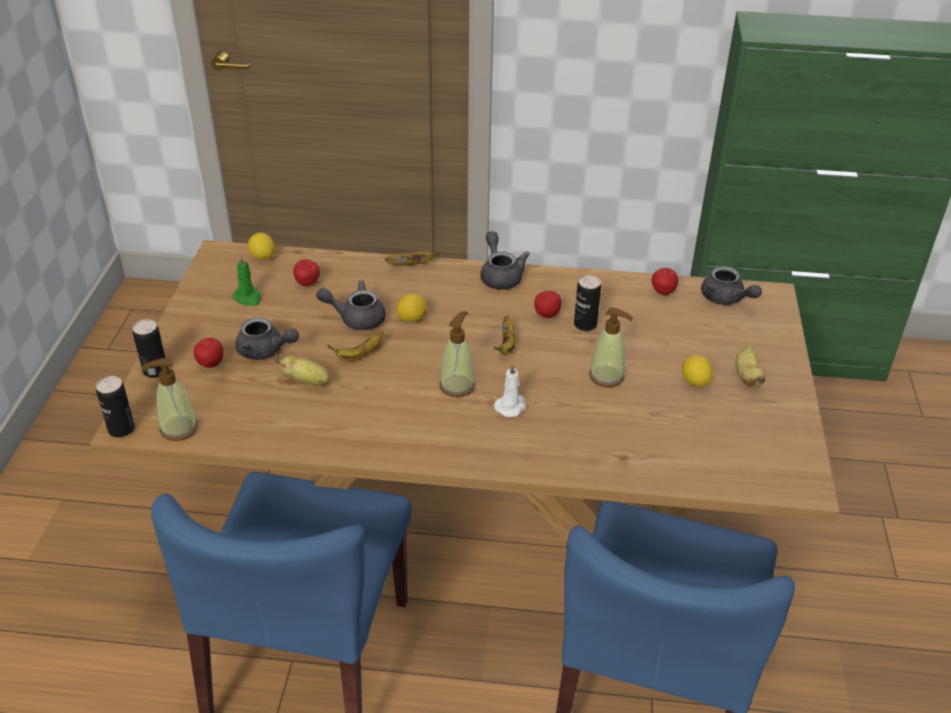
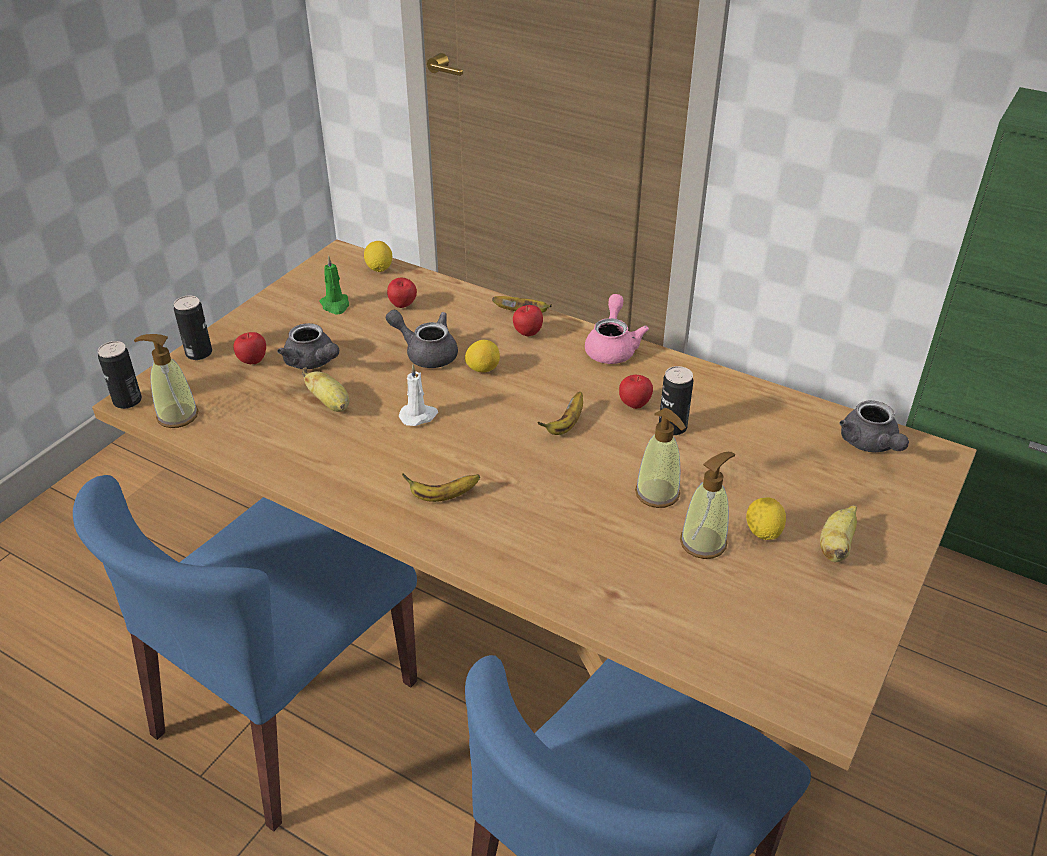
camera: 25 degrees right, 0 degrees up
banana [327,332,384,361] -> banana moved to [402,473,480,502]
soap dispenser [439,311,475,397] -> soap dispenser moved to [680,452,736,559]
grey teapot [480,231,530,290] -> pink teapot [585,294,649,364]
white candle [494,363,526,418] -> white candle moved to [399,364,438,426]
apple [651,268,678,295] -> apple moved to [513,305,543,336]

